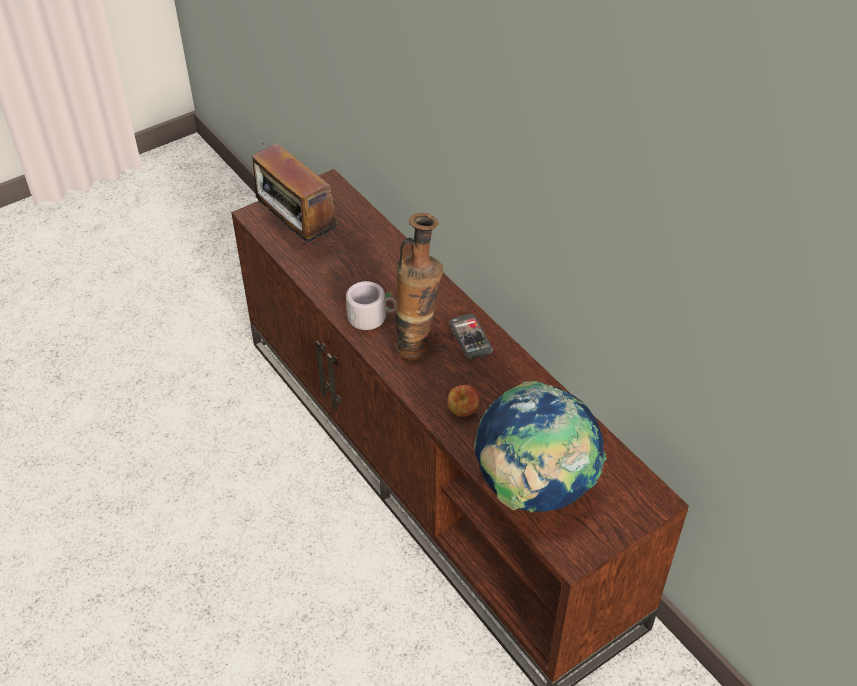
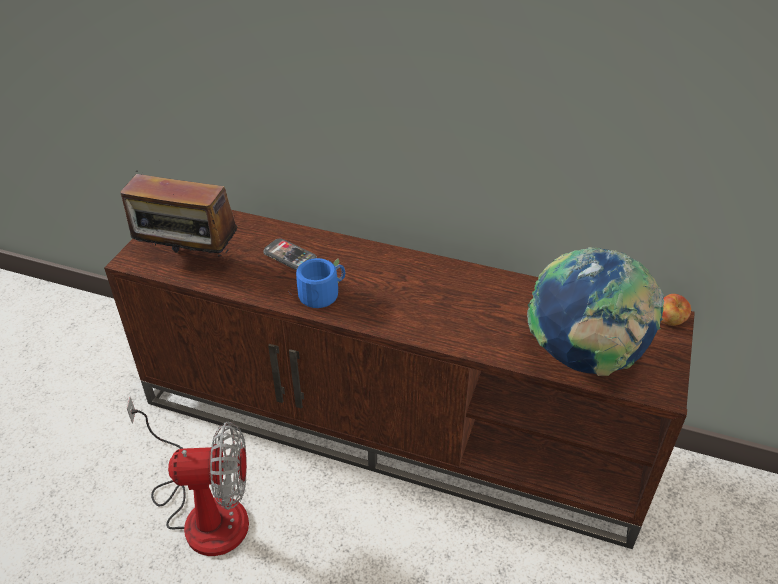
camera: 35 degrees left, 5 degrees down
grey mug [346,281,397,330] -> blue mug [288,258,345,308]
vase [396,213,443,360] -> none
apple [447,385,479,417] -> apple moved to [661,294,691,326]
phone [449,314,493,359] -> phone moved to [264,238,317,270]
none -> fan [127,397,249,556]

